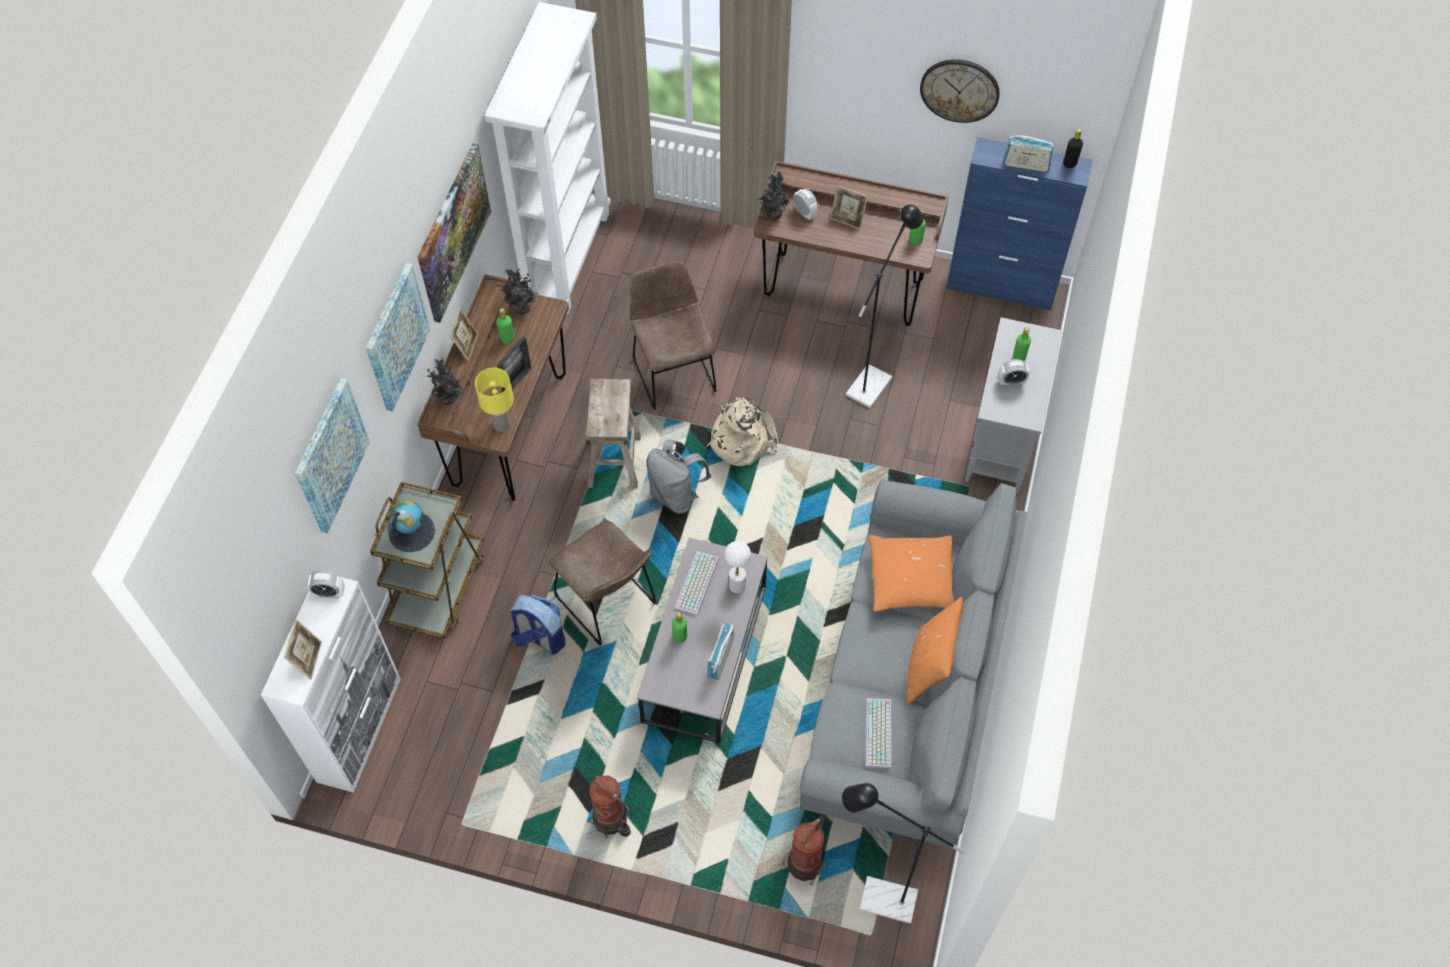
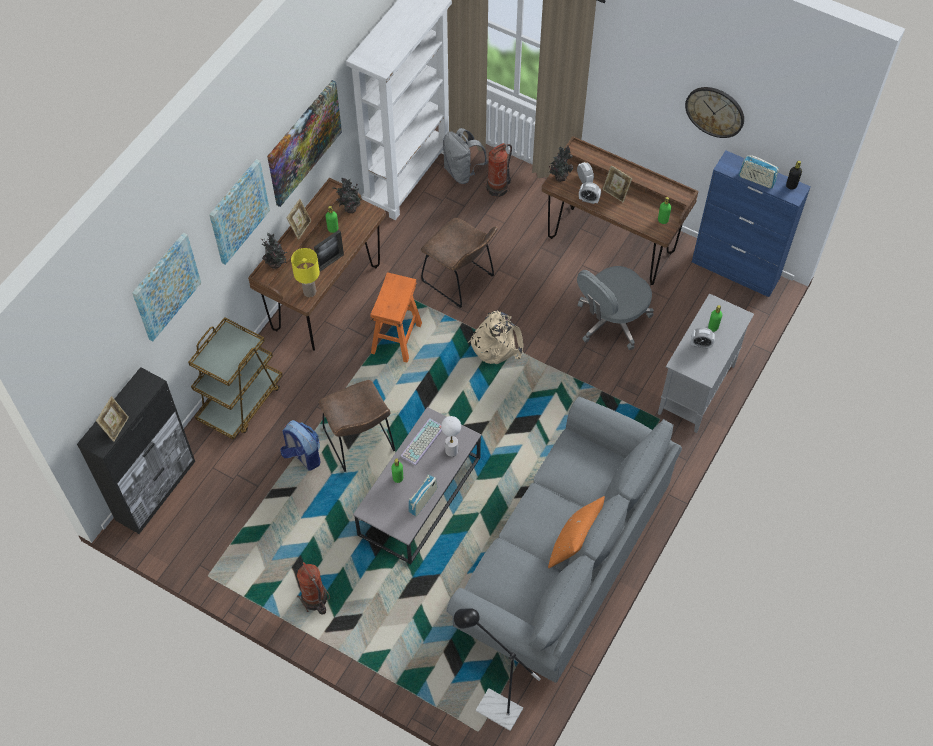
camera: 15 degrees right, 0 degrees up
white cabinet [261,577,401,793] -> black cabinet [77,367,195,534]
alarm clock [307,570,345,598] -> alarm clock moved to [579,182,601,204]
globe [388,500,435,552] -> none
beige stool [586,379,641,489] -> orange stool [370,272,422,363]
brown chair [630,262,717,410] -> brown chair turned 135 degrees clockwise [421,218,497,308]
grey backpack [647,439,711,514] -> grey backpack moved to [443,128,488,184]
fire extinguisher [782,814,827,885] -> fire extinguisher moved to [484,143,512,199]
black floor lamp [846,204,924,408] -> grey office chair [577,266,654,350]
keyboard [865,698,891,768] -> none
orange pillow [868,535,954,612] -> none

